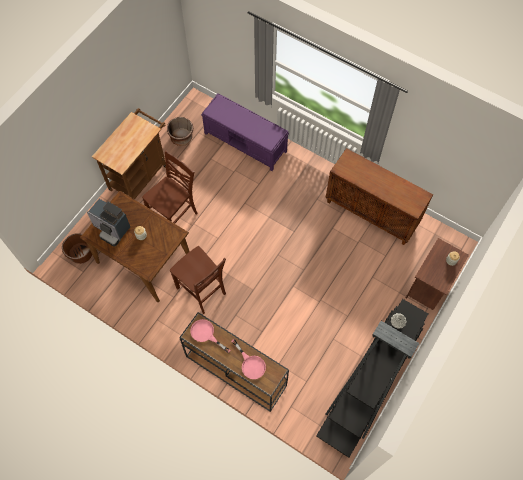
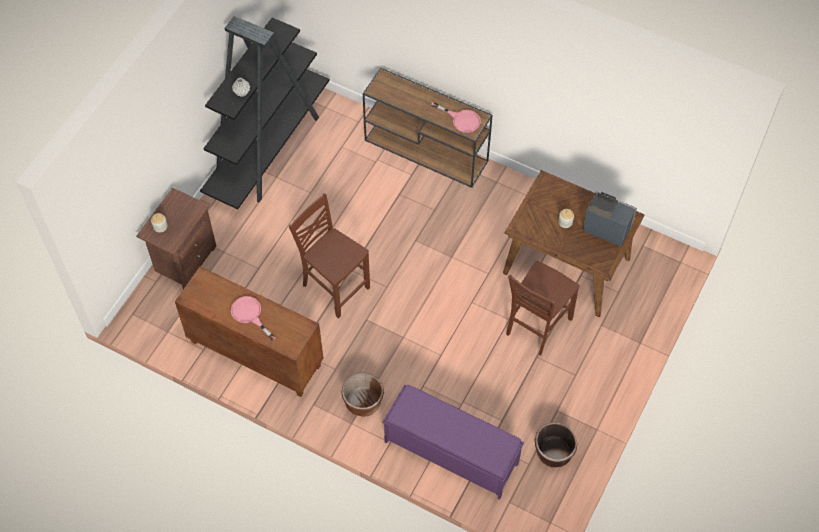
camera: 175 degrees right, 5 degrees down
brown planter [62,233,92,264] -> brown planter moved to [341,373,384,417]
brown cart [92,108,166,199] -> none
brown chair [170,246,226,314] -> brown chair moved to [289,193,370,319]
pink frying pan [232,339,266,379] -> pink frying pan moved to [231,296,276,341]

